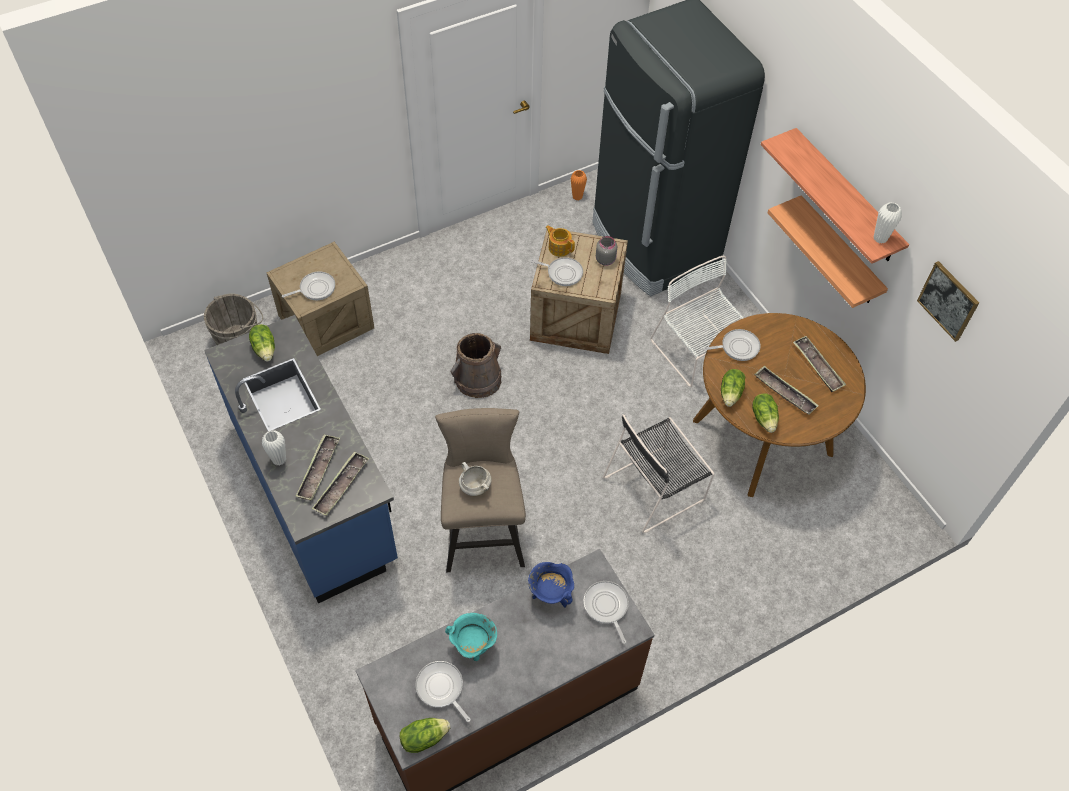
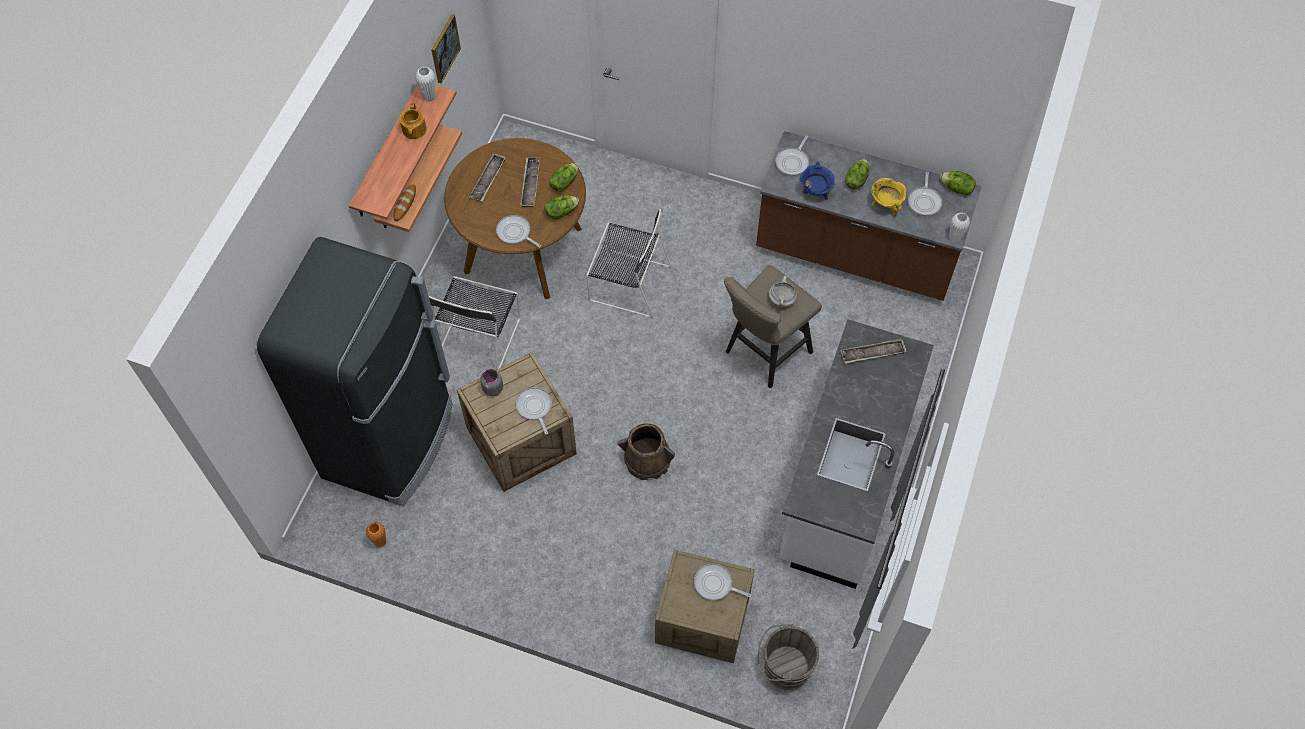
camera: 130 degrees left, 5 degrees up
blue counter [204,315,398,604] -> white counter [779,319,934,589]
lettuce [249,324,275,362] -> lettuce moved to [845,159,869,189]
white vase [262,430,286,465] -> white vase moved to [949,212,970,243]
tray [296,434,340,501] -> none
turquoise cooking pot [445,613,497,661] -> yellow cooking pot [871,178,906,217]
teapot [545,226,575,257] -> teapot moved to [400,102,427,139]
white chair [650,256,744,387] -> black chair [429,276,520,370]
none -> bread [393,184,416,221]

